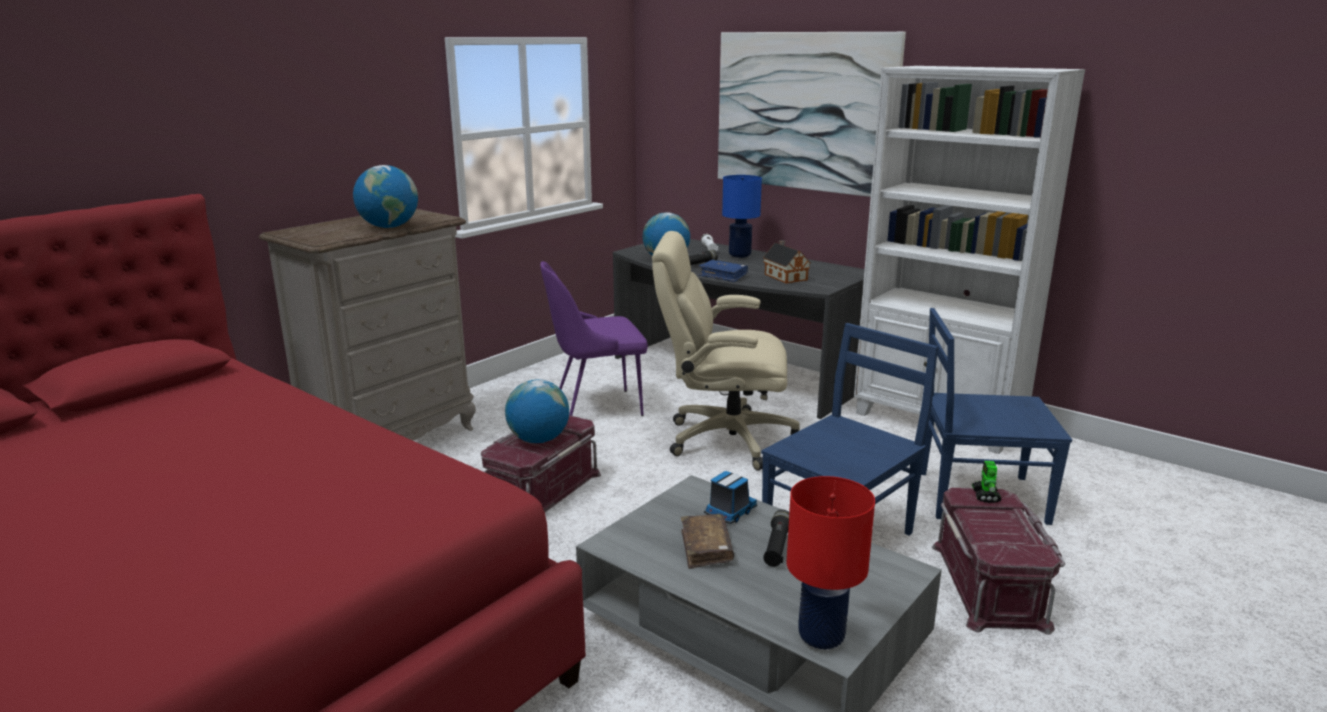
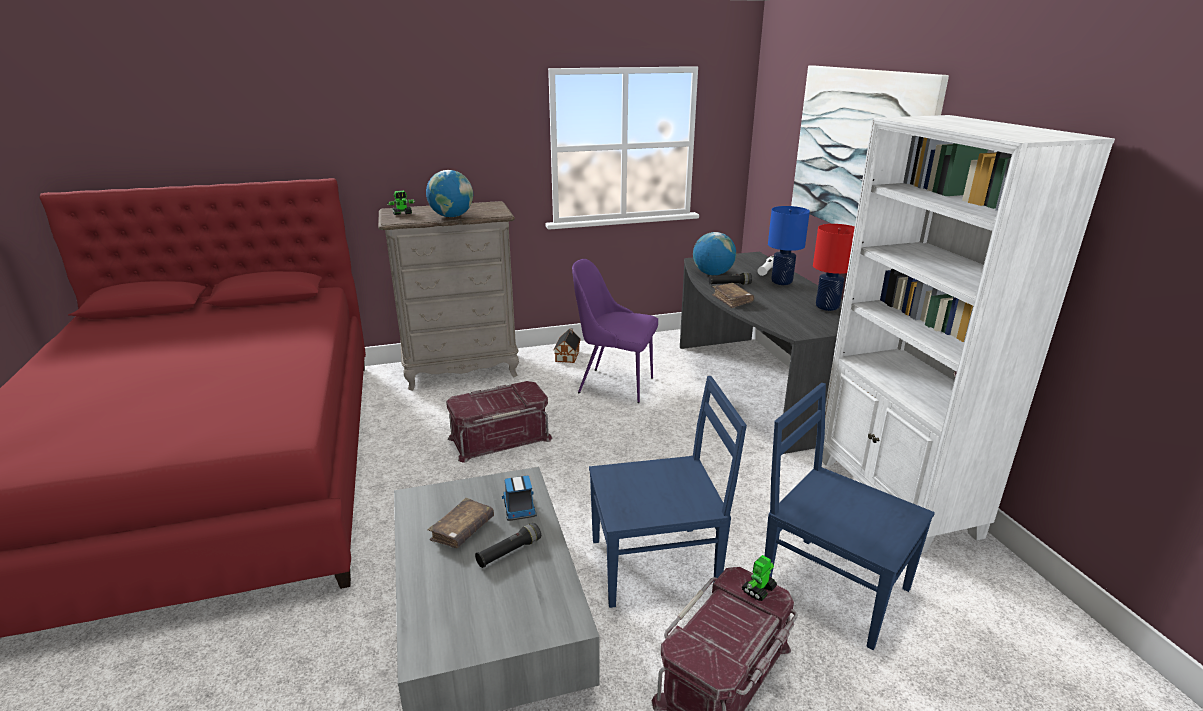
camera: 35 degrees right, 5 degrees up
globe [505,379,569,443] -> none
beige office chair [652,231,800,471] -> none
blue book [699,260,748,282] -> brown book [712,283,754,308]
toy truck [704,471,757,524] -> toy truck turned 90 degrees counterclockwise [502,475,537,521]
toy house [763,240,811,284] -> toy house moved to [554,328,581,363]
red table lamp [786,476,875,650] -> red table lamp moved to [813,224,855,311]
none -> toy robot [387,191,416,215]

